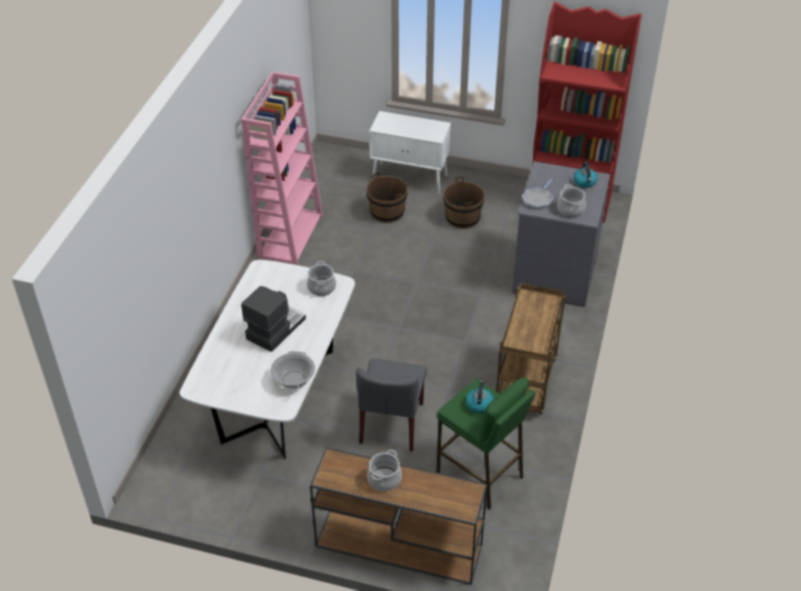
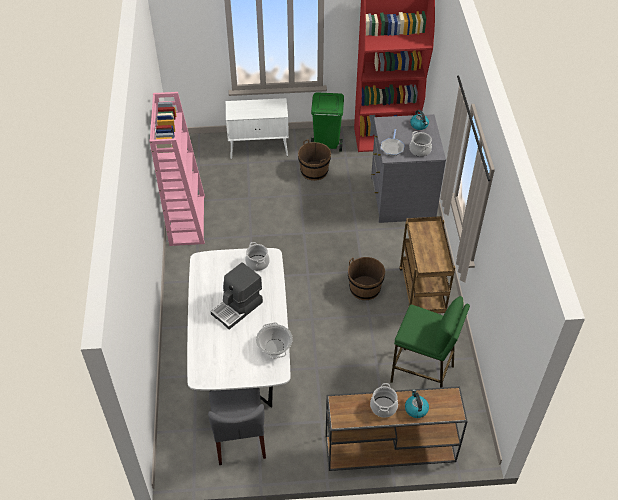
camera: 20 degrees left, 5 degrees up
coffee machine [241,286,306,352] -> coffee machine turned 150 degrees counterclockwise [210,262,263,330]
grey chair [356,358,427,452] -> grey chair moved to [208,388,266,465]
brown bucket [367,172,408,223] -> brown bucket moved to [348,257,385,300]
kettle [466,381,494,413] -> kettle moved to [405,389,429,418]
none -> green trash can [311,92,344,151]

